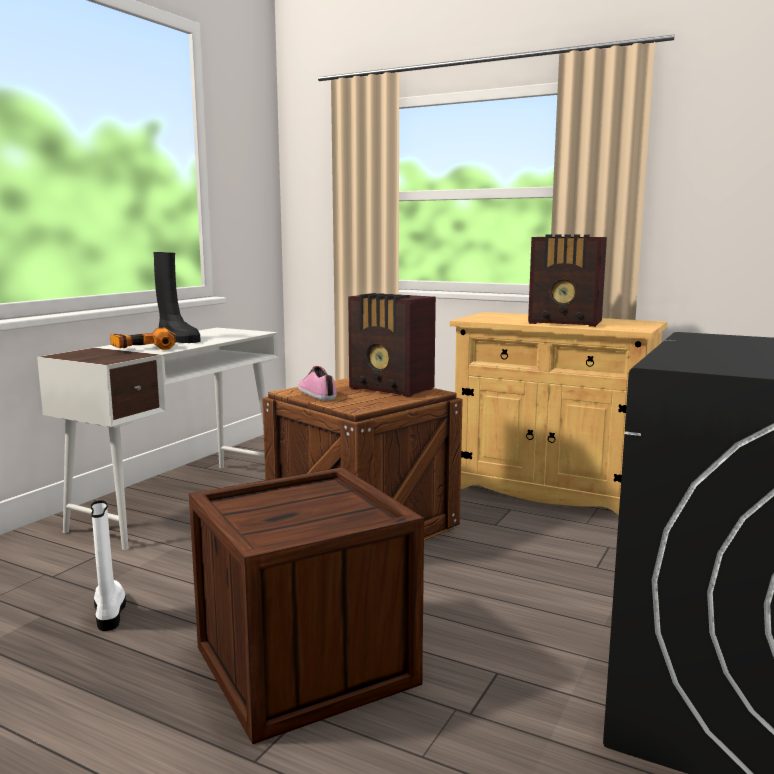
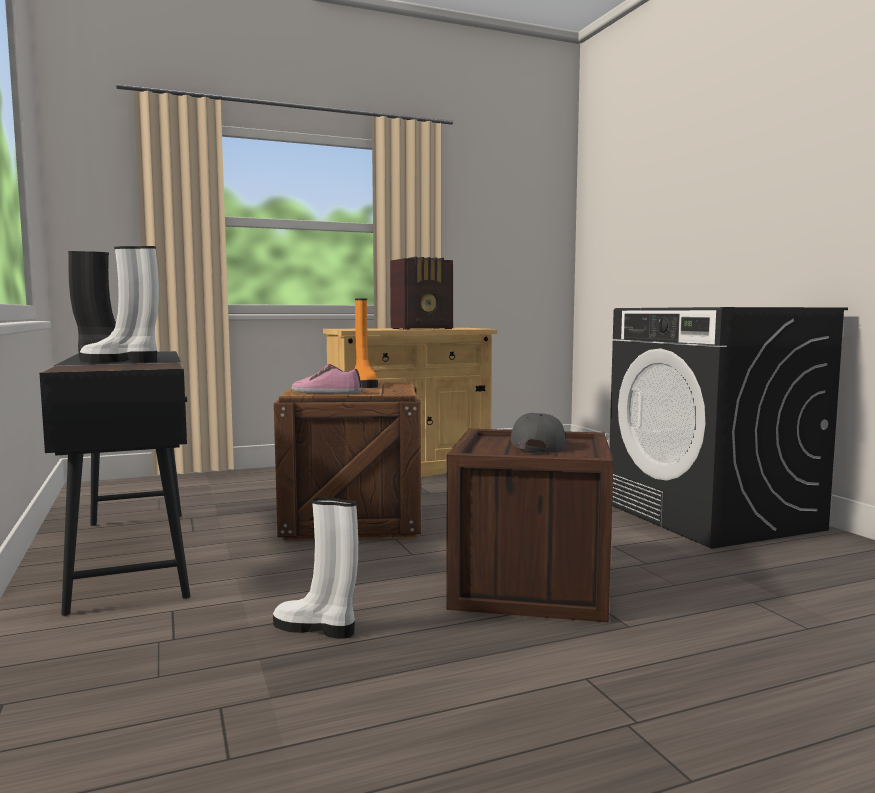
camera: 50 degrees left, 5 degrees down
white desk [37,328,279,550] -> black desk [39,351,190,616]
power drill [110,328,176,350] -> white boot [80,246,159,363]
radio [348,293,436,397] -> orange boot [355,298,378,388]
none -> grey cap [510,413,566,453]

